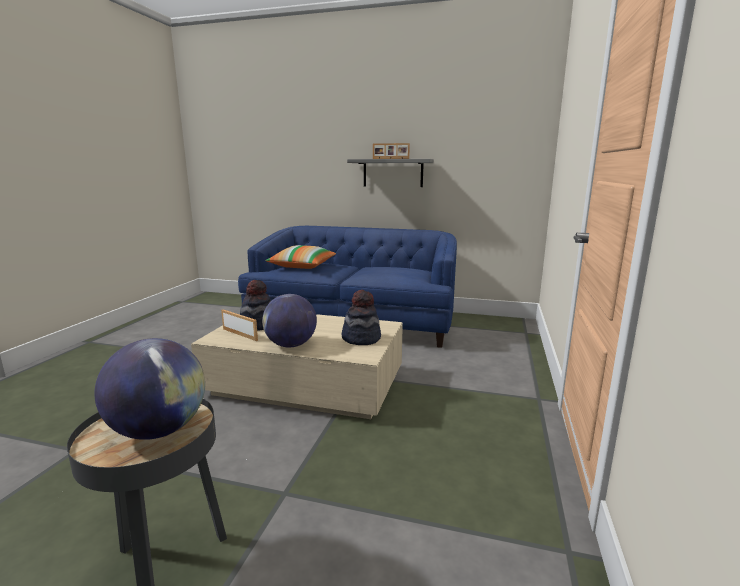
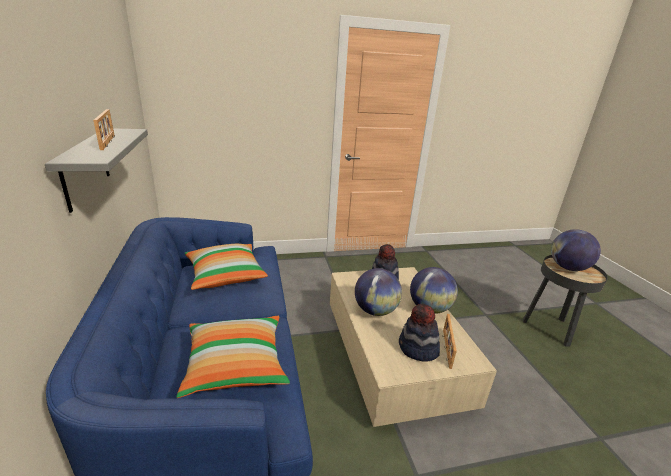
camera: 120 degrees left, 10 degrees up
none -> pillow [185,244,268,290]
none -> globe [355,268,402,316]

